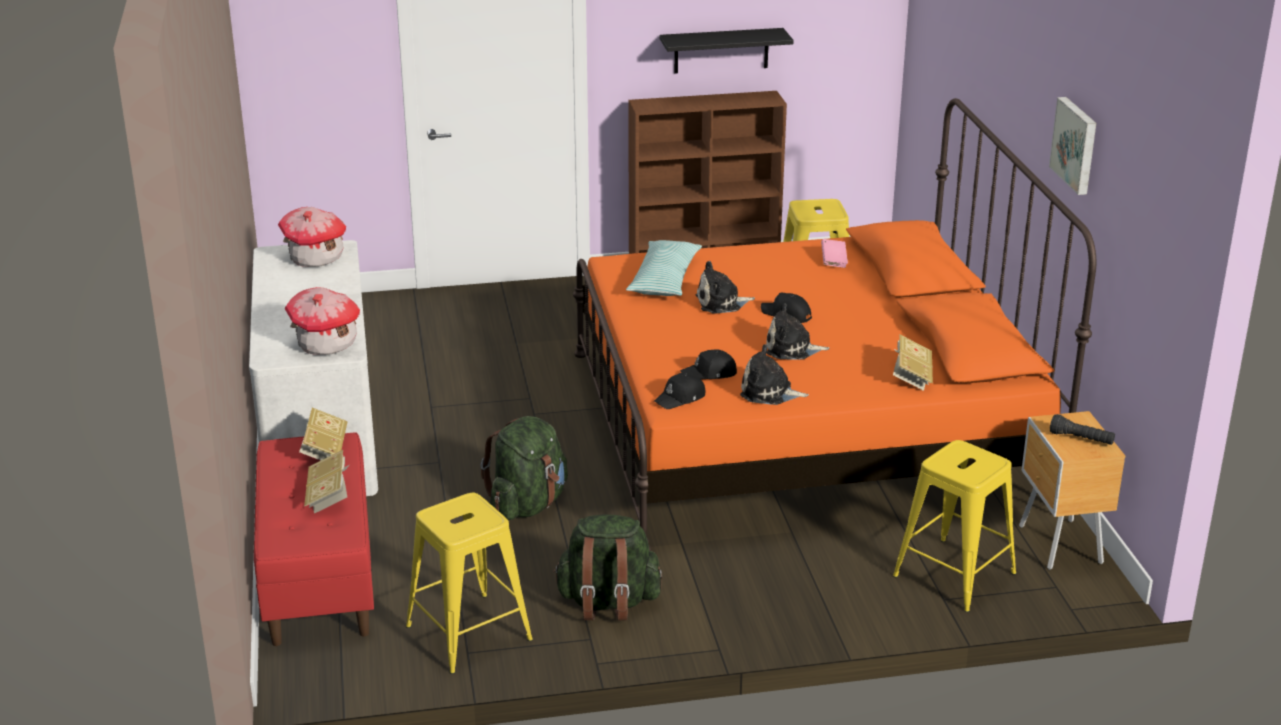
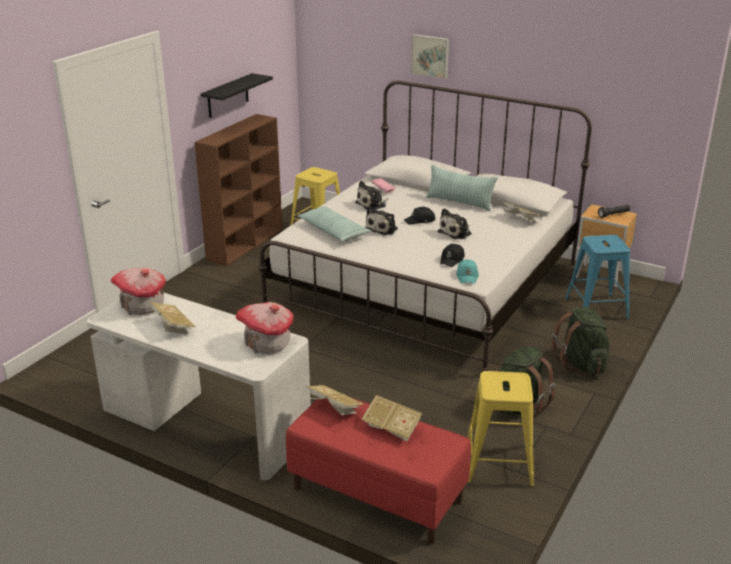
camera: 50 degrees left, 0 degrees up
green backpack [481,416,568,520] -> green backpack moved to [552,307,609,375]
orange bed [573,98,1096,551] -> white bed [258,81,592,375]
black cap [654,372,705,409] -> turquoise cap [456,260,479,284]
plush toy [740,344,809,405] -> plush toy moved to [355,181,388,210]
yellow stool [893,440,1016,612] -> blue stool [565,235,630,319]
picture [1049,97,1096,195] -> picture moved to [411,34,449,79]
none -> book [150,302,195,335]
none -> pillow [426,165,498,211]

